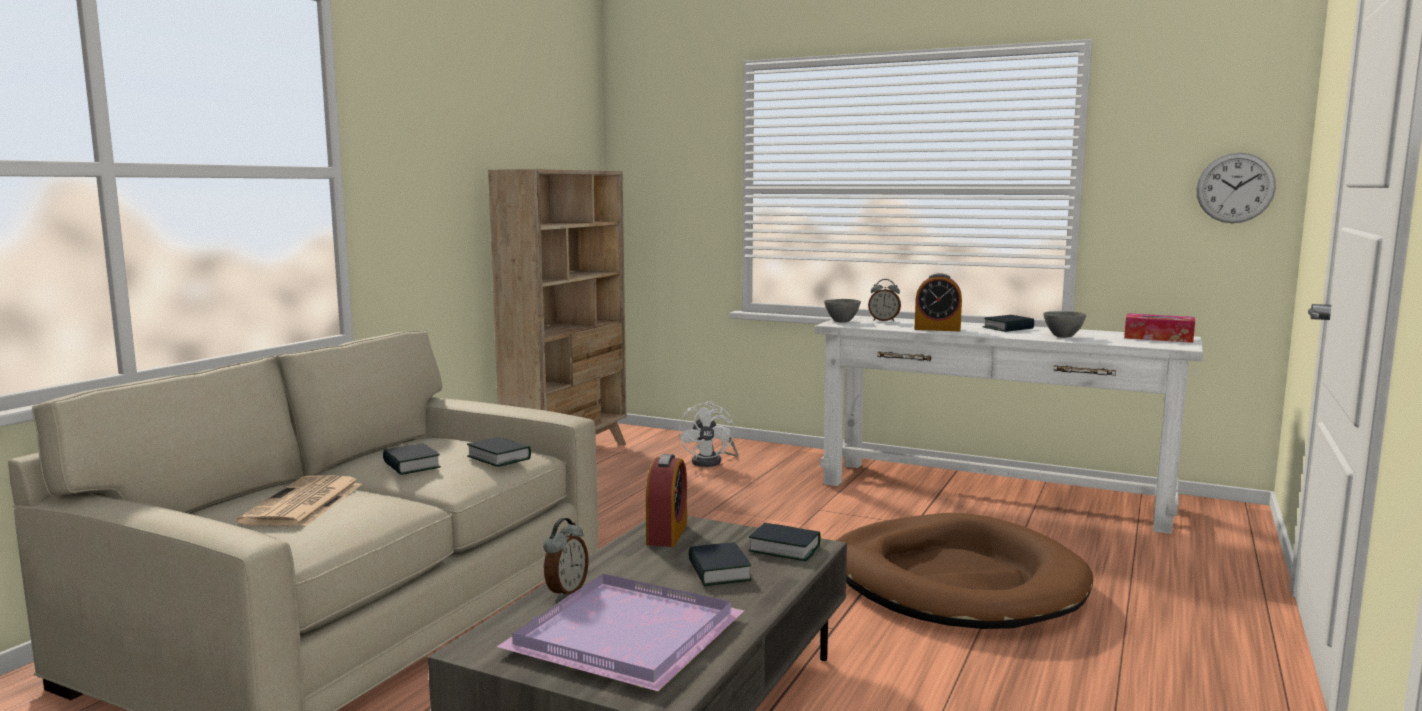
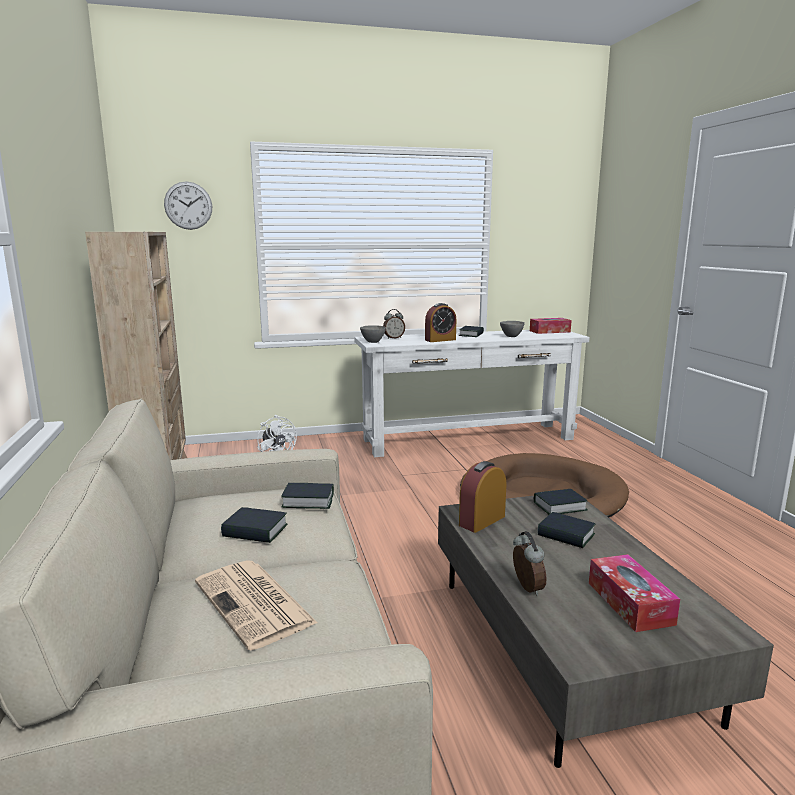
camera: 40 degrees left, 5 degrees up
purple tray [497,574,745,691] -> tissue box [589,554,680,632]
alarm clock [646,454,687,547] -> alarm clock turned 105 degrees counterclockwise [459,461,506,533]
wall clock [1196,152,1276,223] -> wall clock moved to [164,181,212,230]

